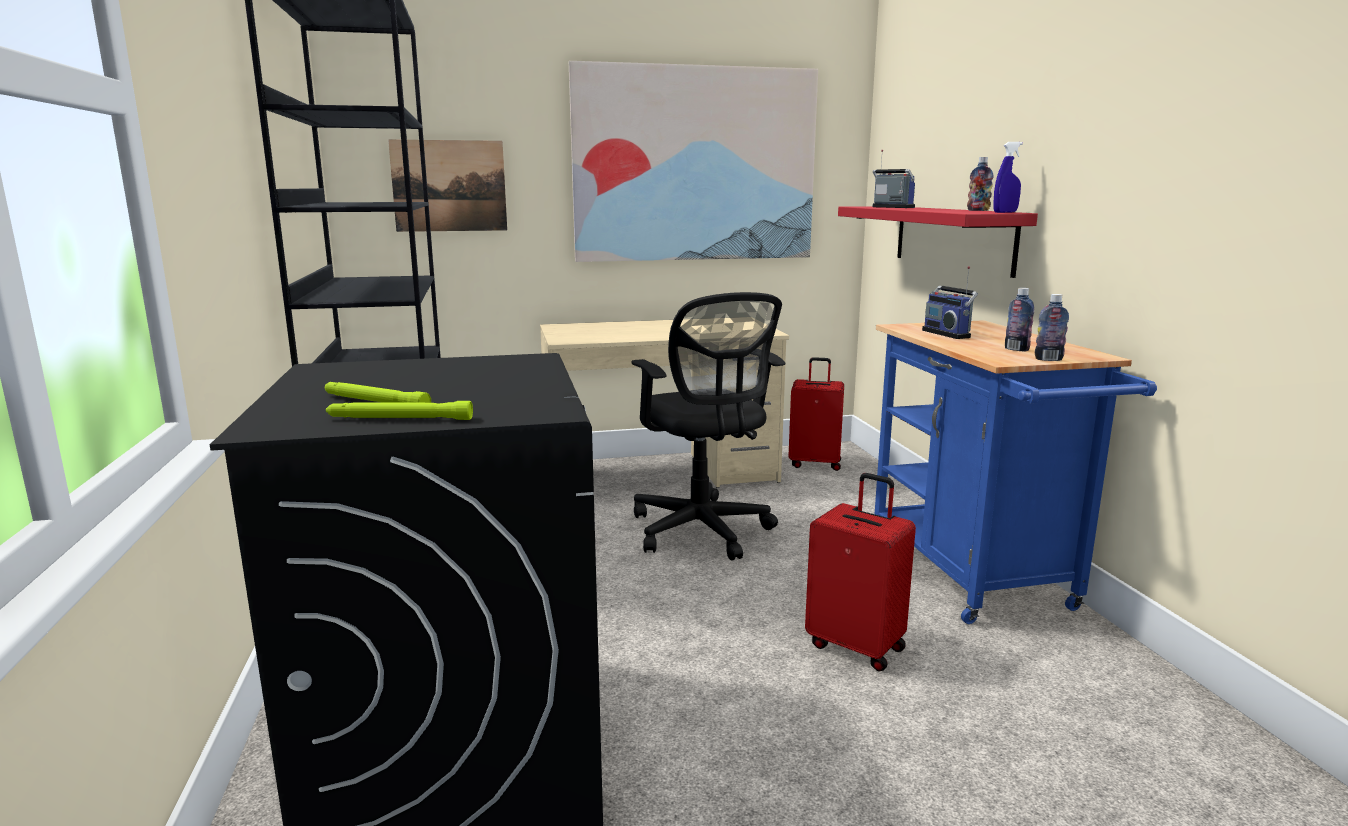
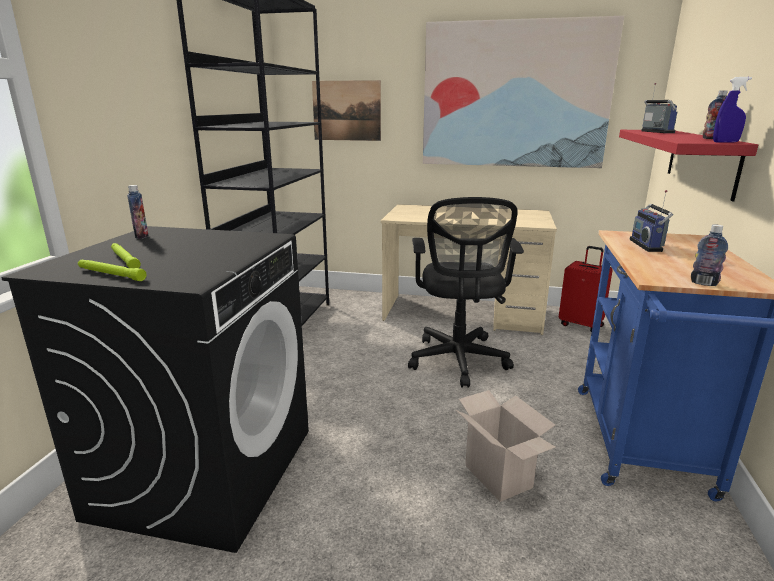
camera: 25 degrees right, 5 degrees up
red suitcase [805,473,916,671] -> cardboard box [456,390,556,502]
bottle [1005,288,1034,352] -> bottle moved to [127,185,148,239]

